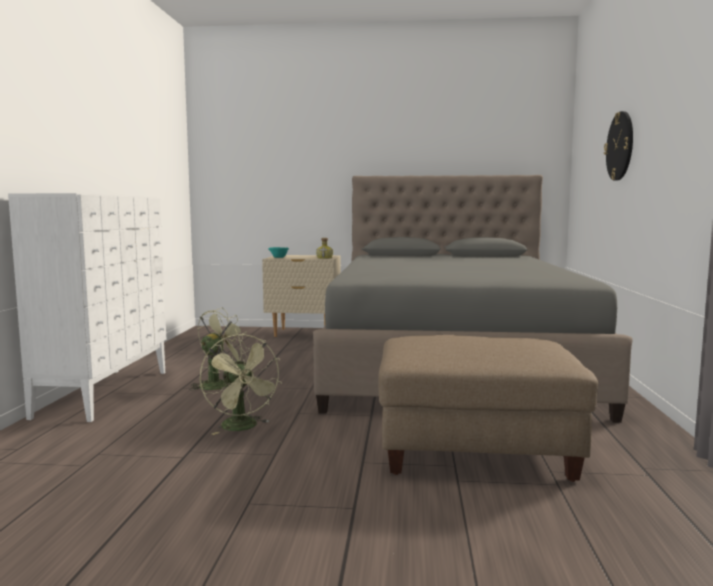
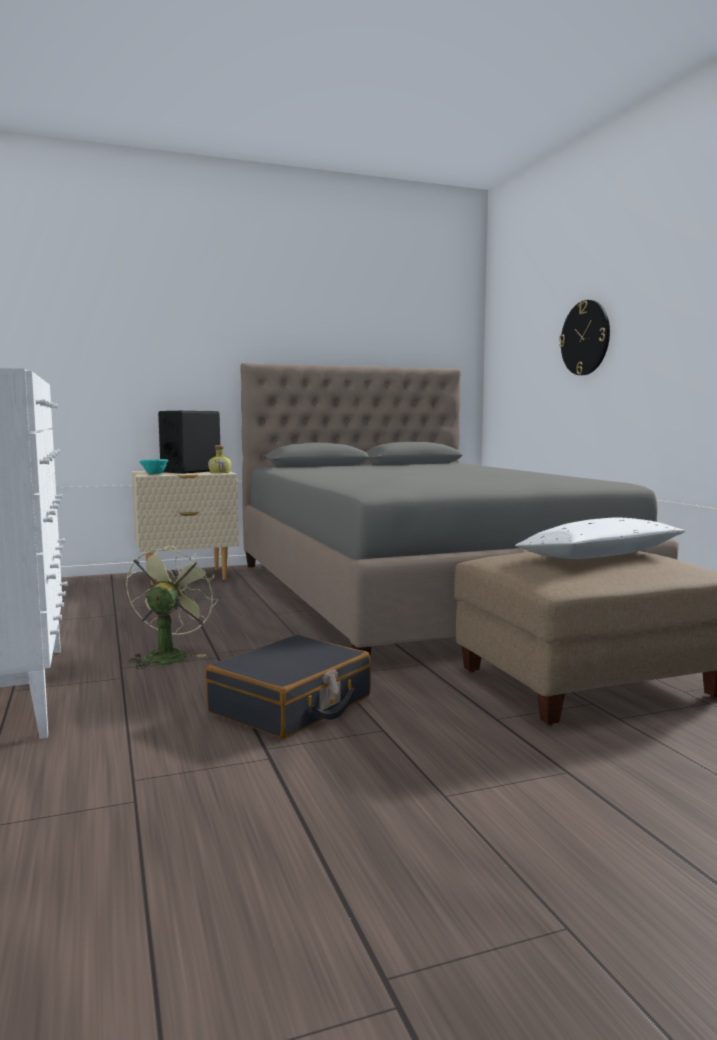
camera: 25 degrees left, 0 degrees up
green fan [200,334,282,435] -> black suitcase [205,635,371,739]
none -> black speaker [158,411,220,474]
none -> white pillow [515,518,686,559]

